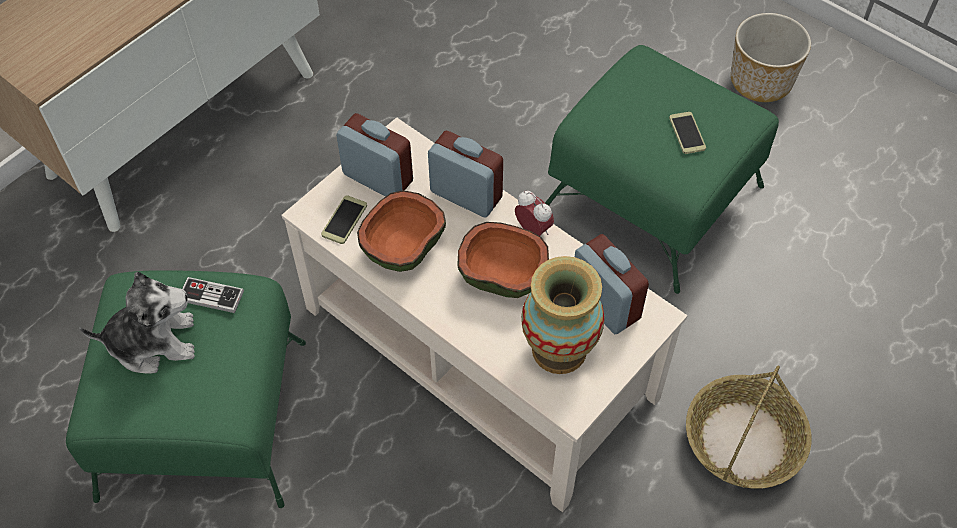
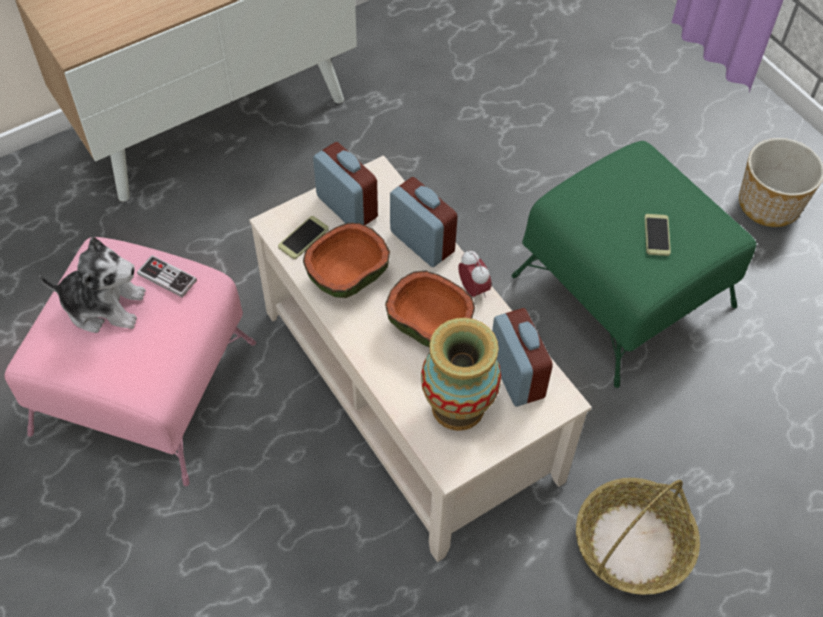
camera: 15 degrees right, 0 degrees up
green ottoman [66,270,306,508] -> pink ottoman [4,237,256,486]

